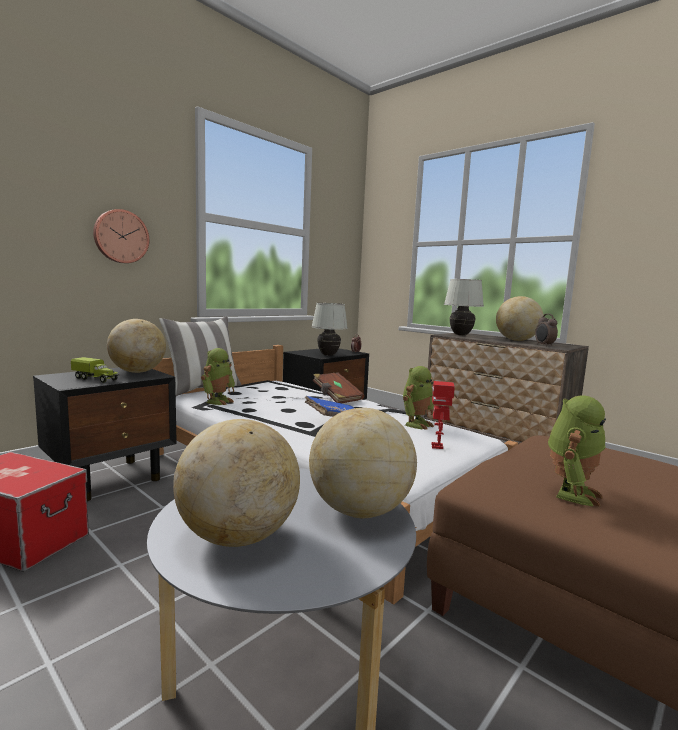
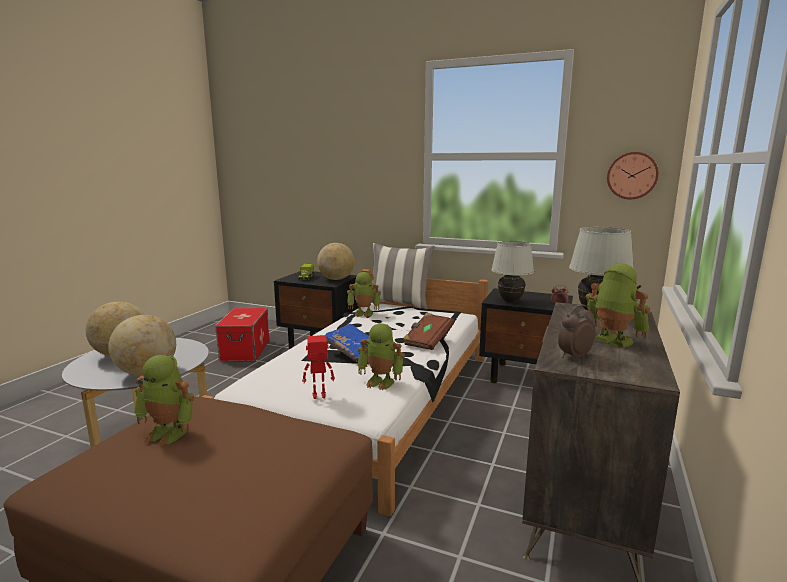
camera: 70 degrees right, 5 degrees up
wall clock [93,209,149,263] -> wall clock moved to [607,152,659,199]
globe [496,296,543,341] -> toy robot [585,263,650,348]

